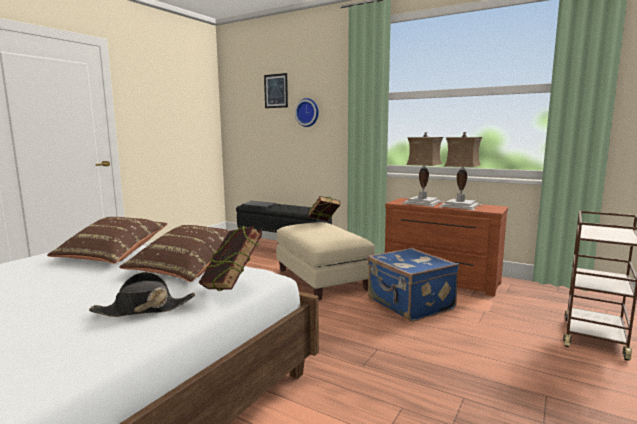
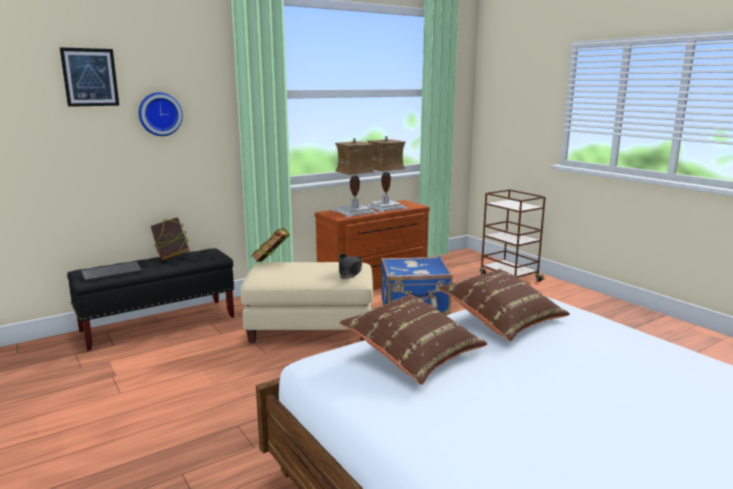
camera: 65 degrees left, 5 degrees up
black hat [89,272,195,317] -> black hat moved to [338,253,362,279]
book [198,225,262,291] -> book moved to [151,217,190,261]

